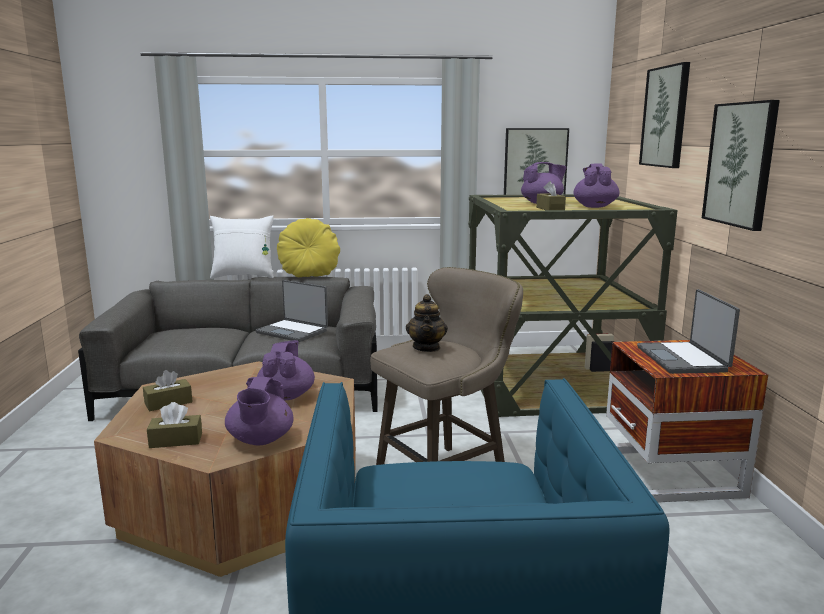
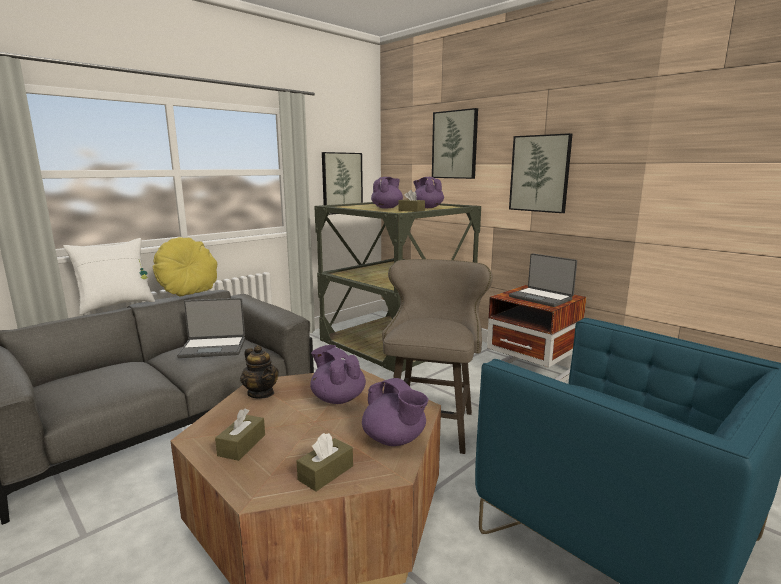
camera: 40 degrees left, 0 degrees up
teapot [406,294,448,352] -> teapot moved to [240,345,279,399]

